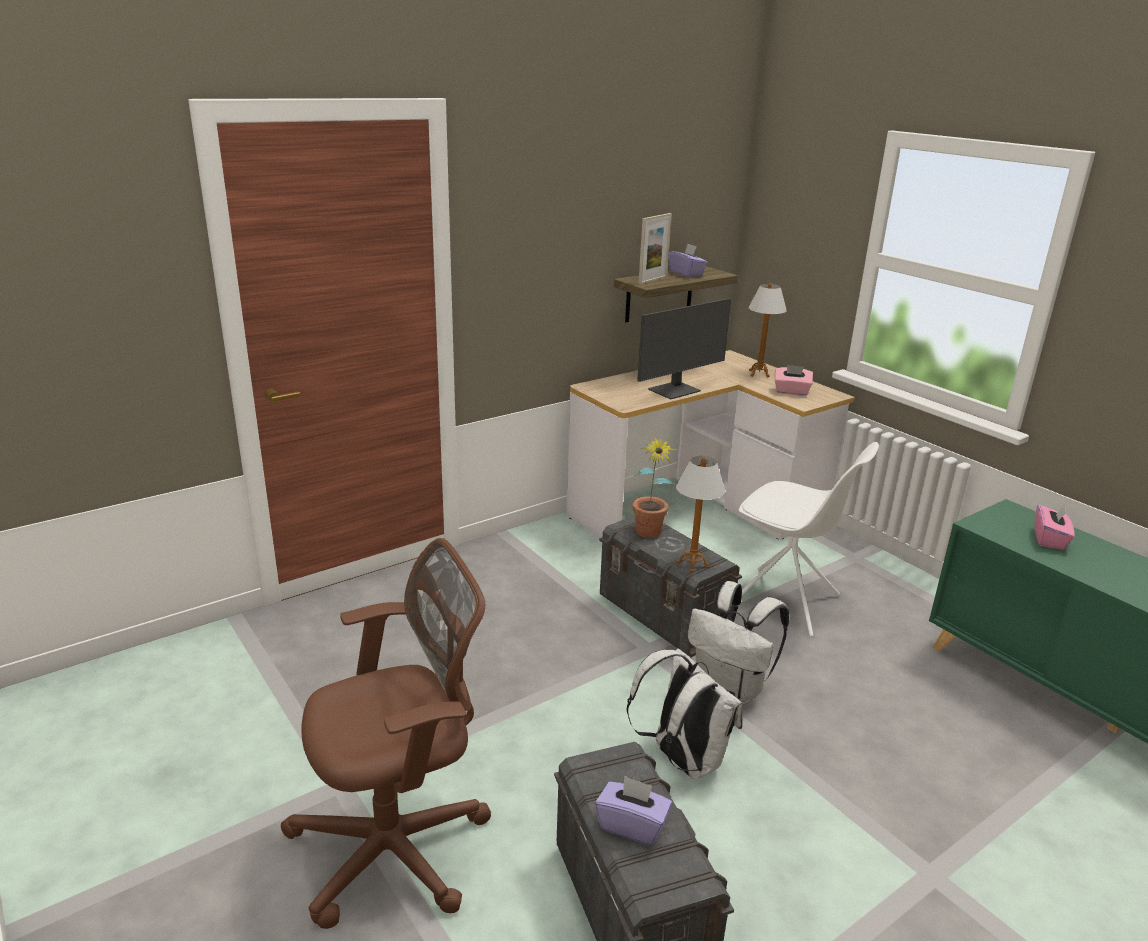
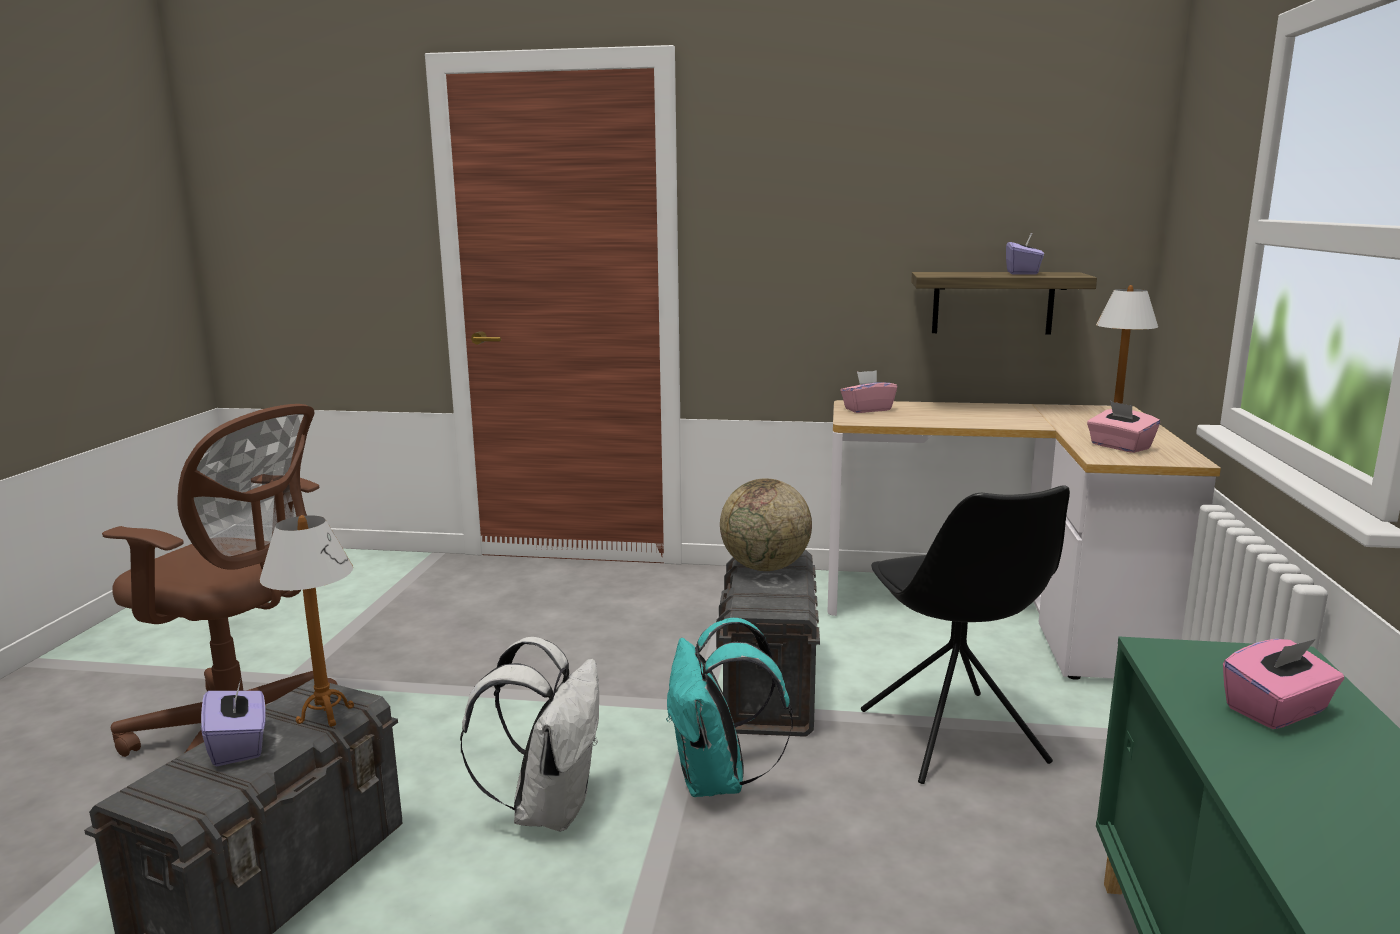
camera: 45 degrees right, 10 degrees down
potted plant [633,435,677,538] -> globe [720,478,812,571]
monitor [637,298,731,399] -> none
picture frame [638,213,672,284] -> none
table lamp [676,456,725,573] -> table lamp moved to [260,515,354,727]
white backpack [688,581,789,705] -> turquoise backpack [666,618,793,797]
white chair [739,442,879,637] -> black chair [861,485,1070,784]
none -> pink tissue box [840,370,897,413]

